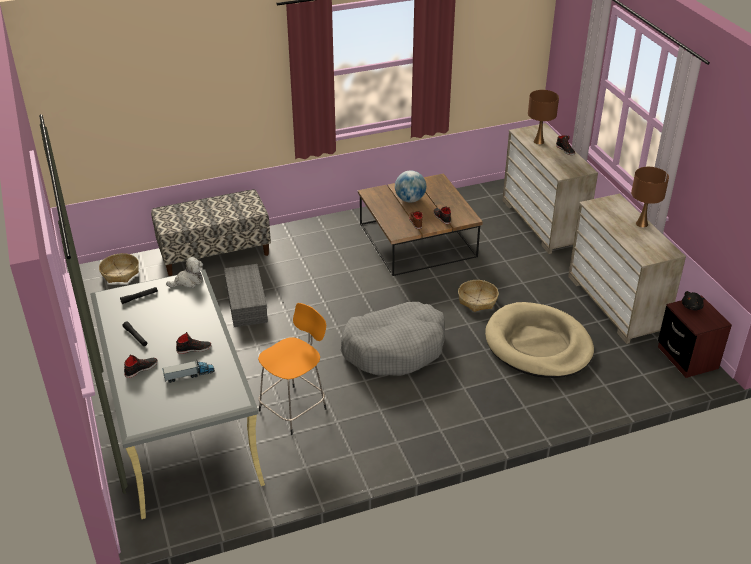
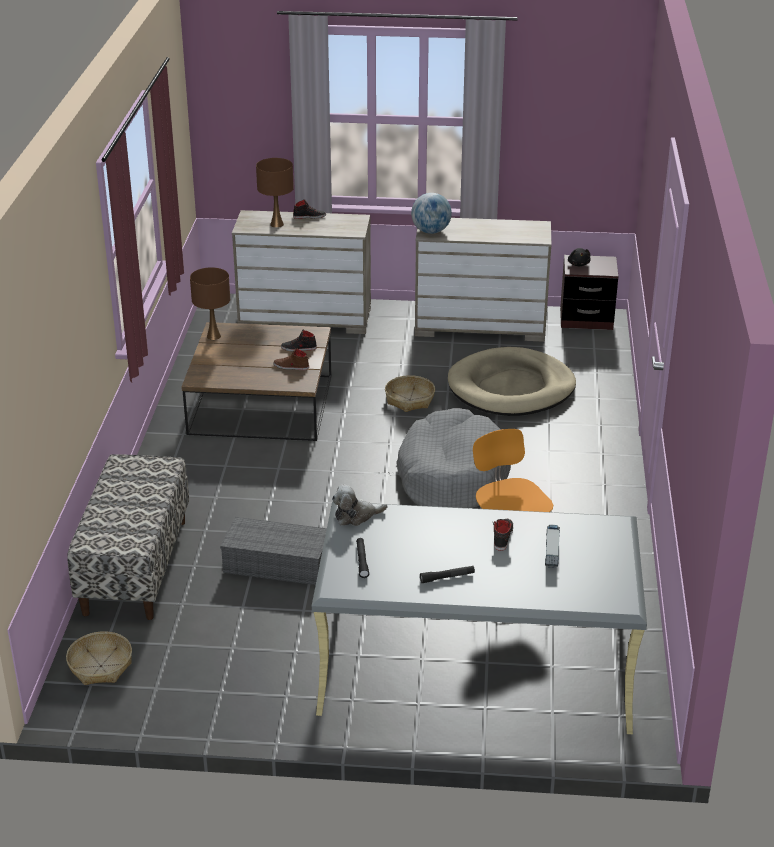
camera: 65 degrees left, 5 degrees down
black shoe [124,354,158,378] -> none
plush toy [166,257,203,288] -> plush toy turned 105 degrees counterclockwise [332,484,387,526]
globe [395,171,426,202] -> globe moved to [411,193,452,234]
brown table lamp [631,167,669,228] -> brown table lamp moved to [190,267,230,340]

